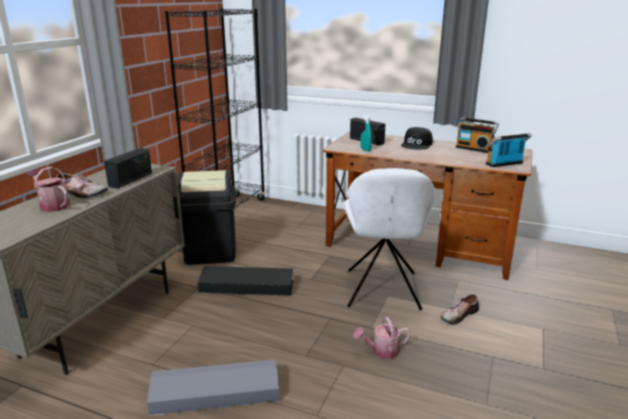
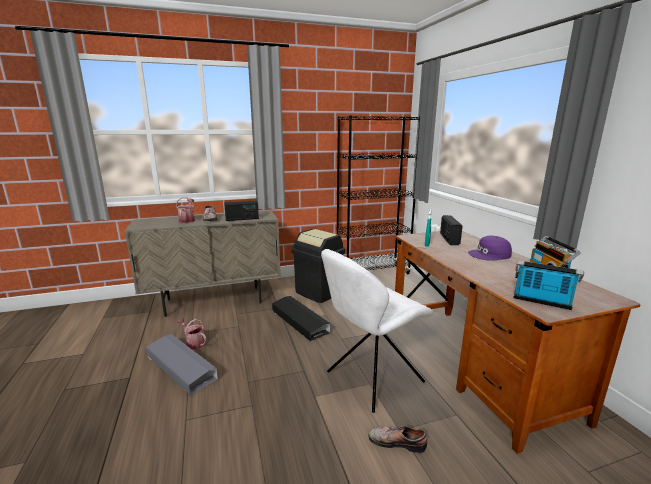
camera: 50 degrees right, 5 degrees down
watering can [354,317,411,359] -> watering can moved to [178,318,206,349]
black cap [401,127,433,150] -> purple cap [468,236,512,261]

